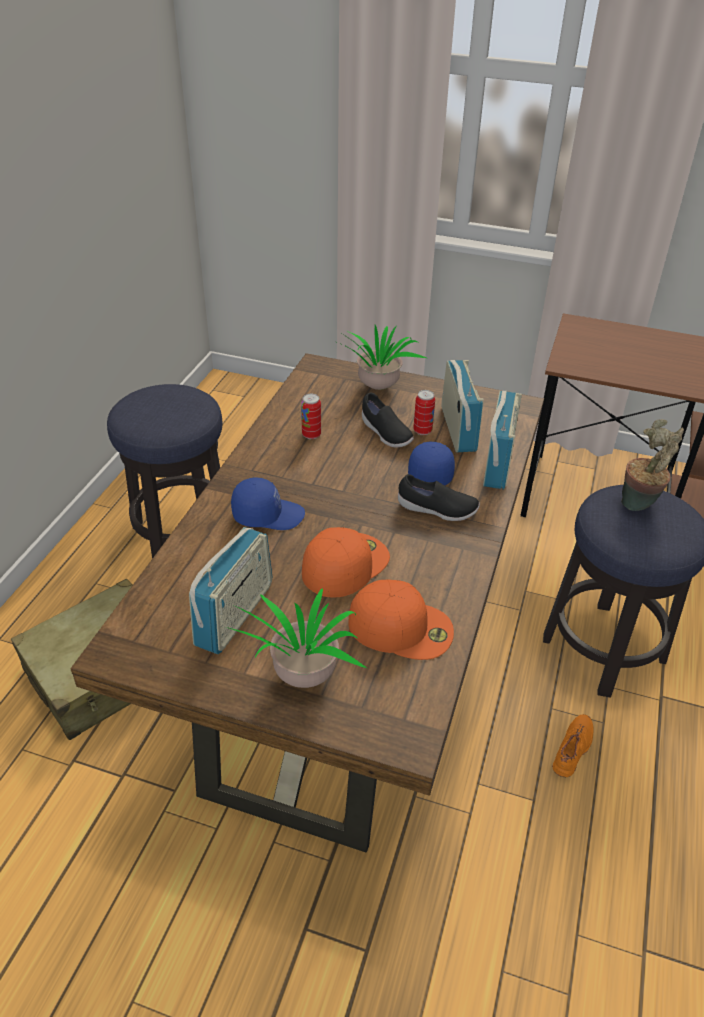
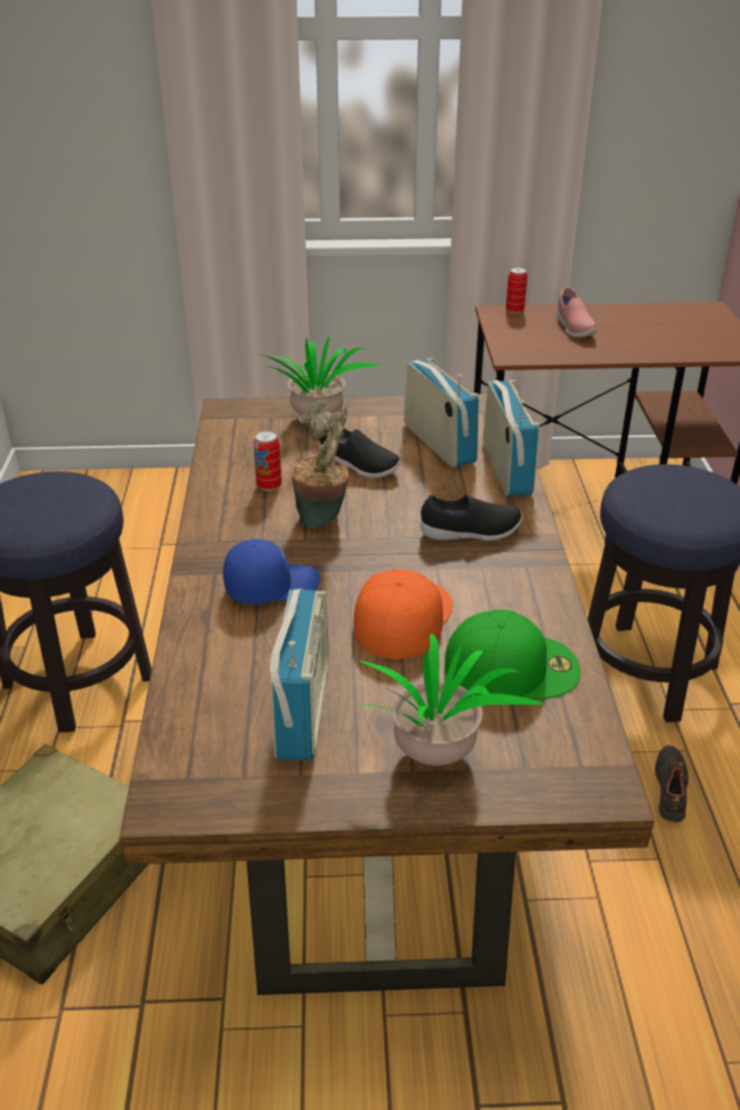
camera: 20 degrees left, 5 degrees down
orange cap [348,580,454,660] -> green cap [444,610,581,699]
blue cap [408,442,455,485] -> none
can [413,390,435,435] -> can moved to [506,267,527,314]
orange shoe [552,714,594,777] -> black shoe [655,745,689,822]
potted plant [621,419,684,511] -> potted plant moved to [291,400,349,528]
none -> pink shoe [557,287,597,338]

